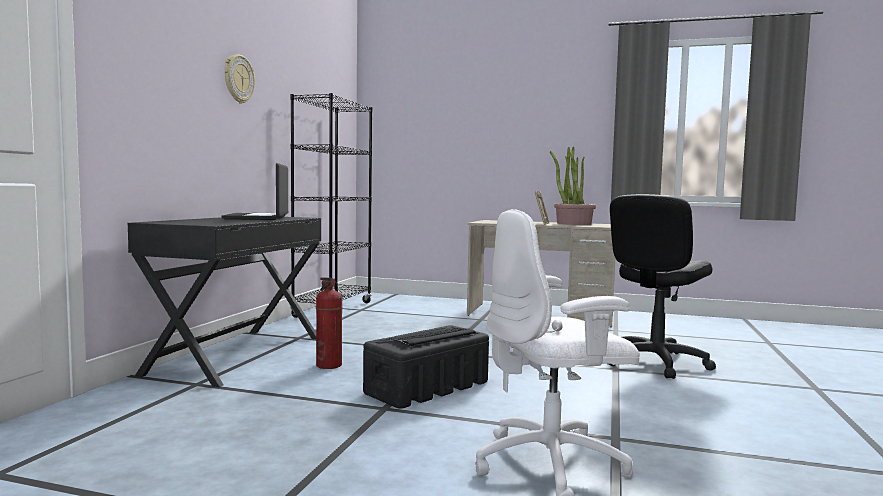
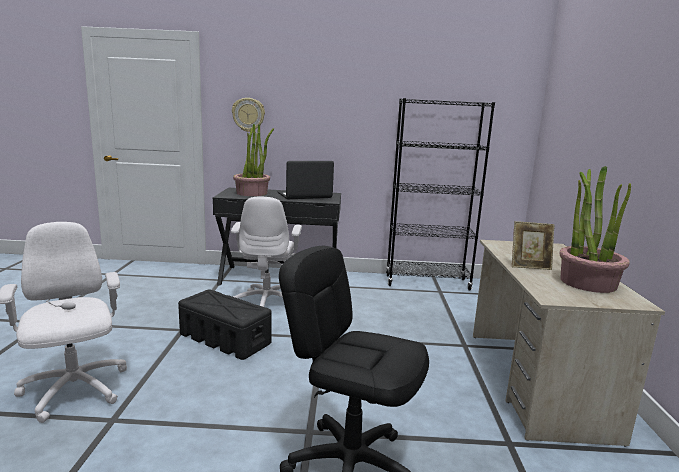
camera: 75 degrees right, 10 degrees up
wall clock [225,54,255,104] -> wall clock moved to [232,98,265,132]
fire extinguisher [316,277,343,369] -> white office chair [231,196,302,307]
keyboard [389,327,476,346] -> none
none -> potted plant [233,124,274,196]

